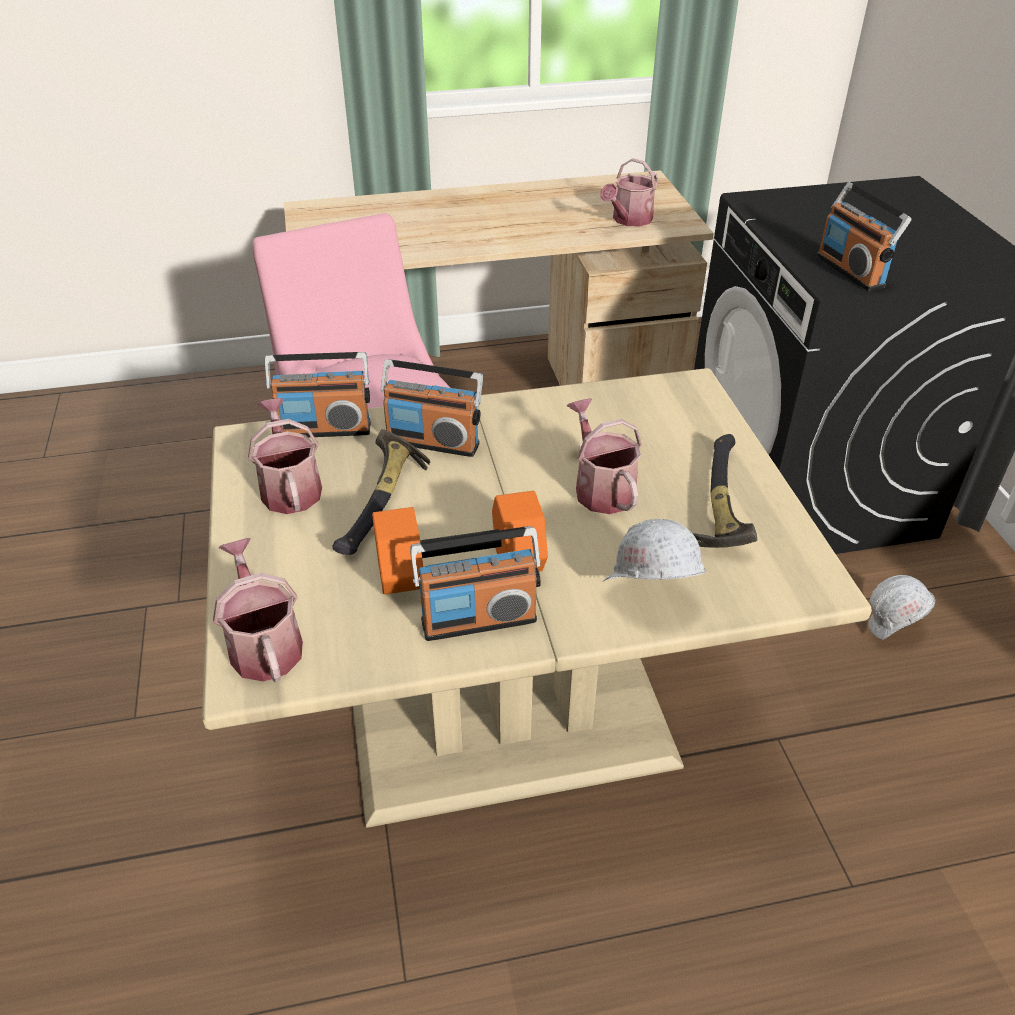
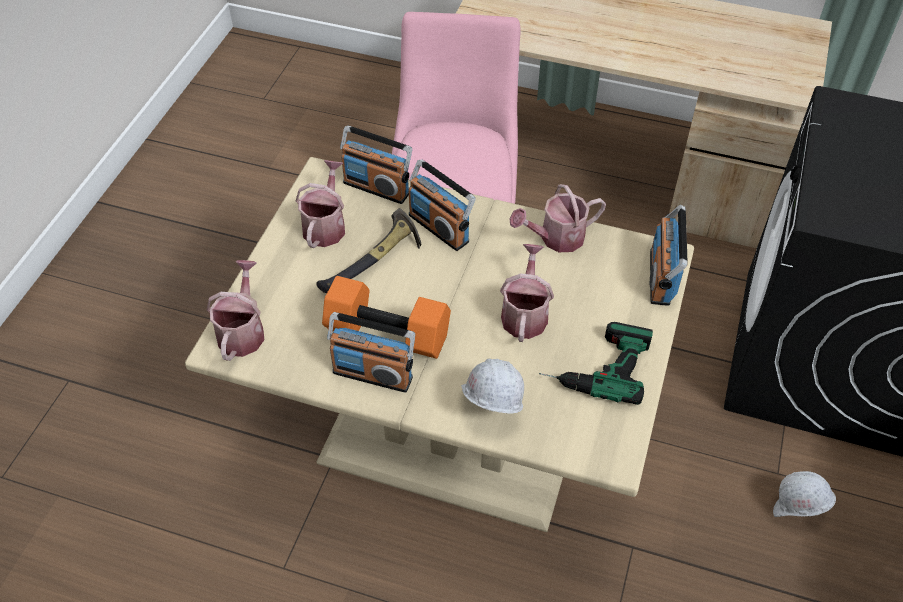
camera: 30 degrees right, 10 degrees up
watering can [600,158,658,227] -> watering can moved to [509,184,606,252]
hammer [693,434,757,548] -> power drill [539,322,653,405]
radio [817,182,912,291] -> radio moved to [650,205,687,306]

